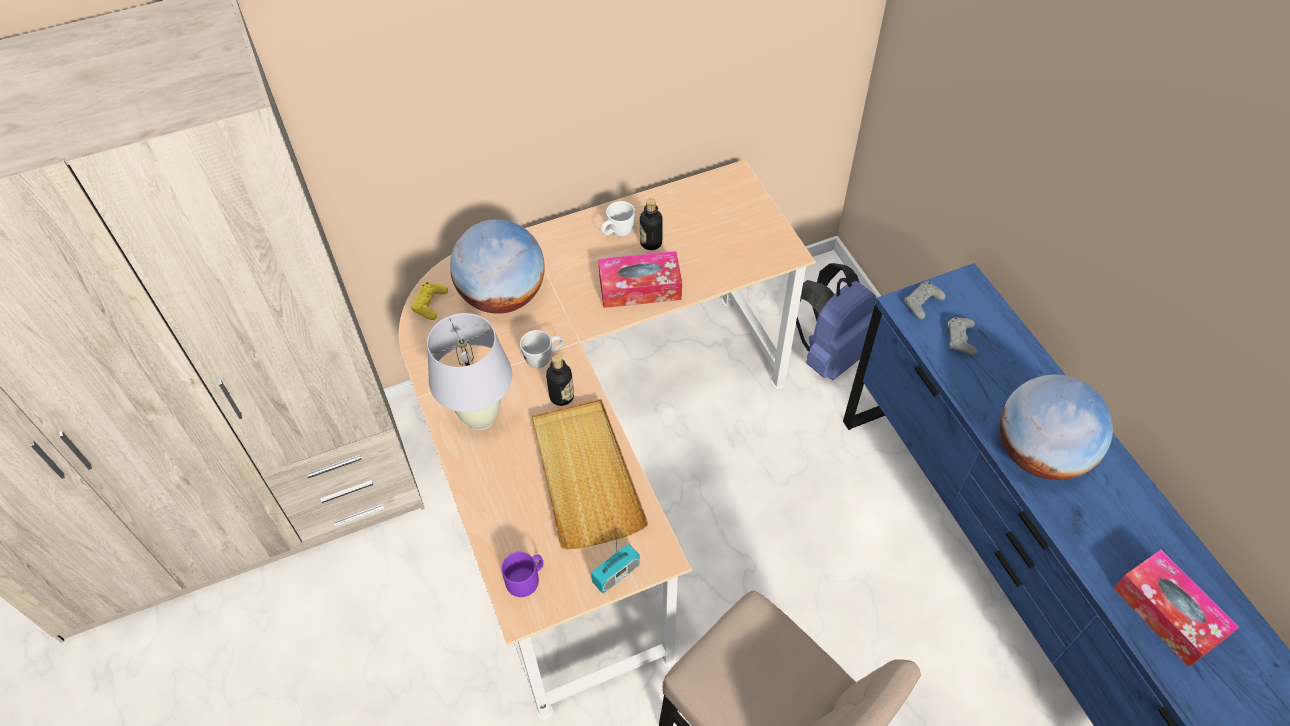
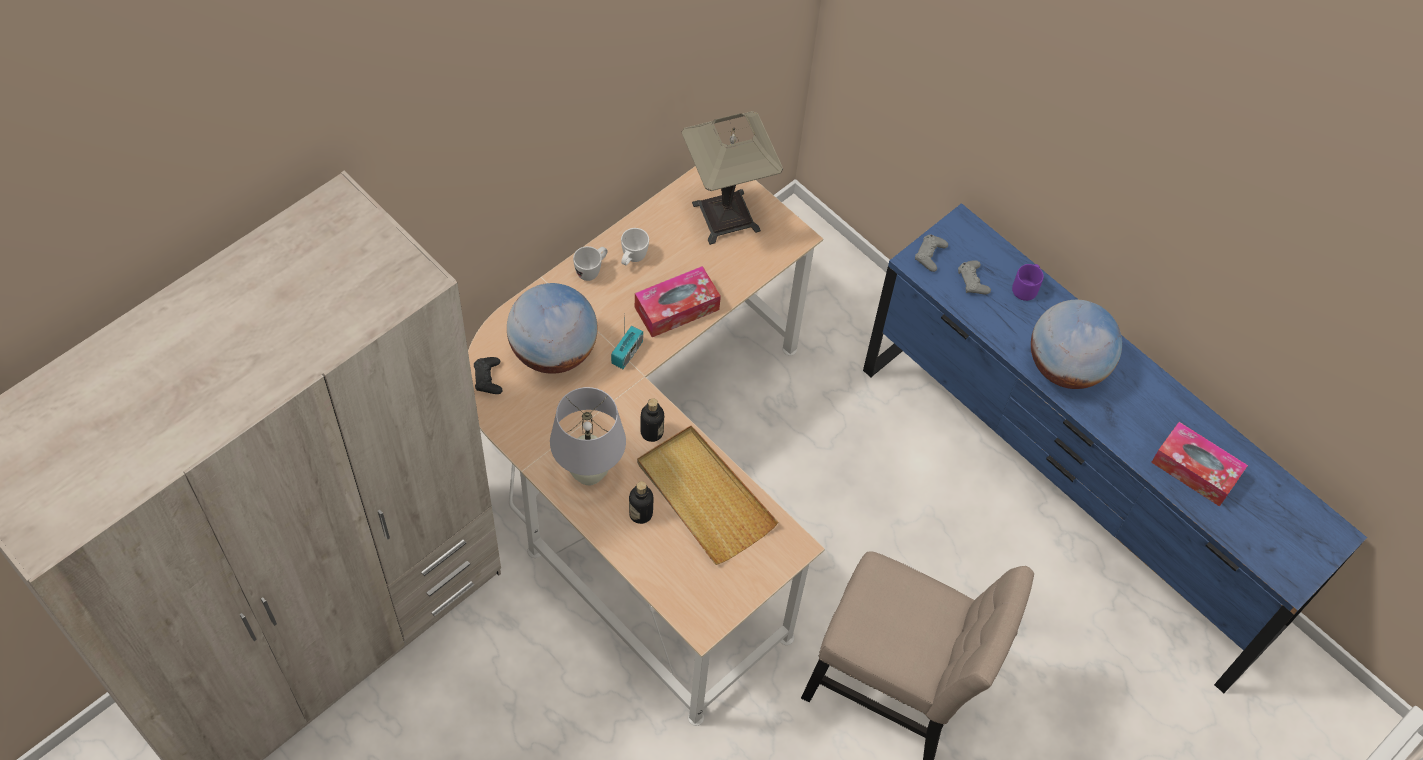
camera: 25 degrees left, 5 degrees up
yellow game controller [411,282,448,320] -> black game controller [474,357,503,394]
purple mug [502,552,543,597] -> purple mug moved to [1012,264,1044,301]
white mug [520,330,563,368] -> white mug moved to [573,246,608,281]
radio [591,529,640,594] -> radio moved to [611,326,643,369]
bottle [640,199,663,250] -> bottle moved to [629,481,653,524]
blue backpack [796,263,876,380] -> none
none -> table lamp [681,111,783,245]

